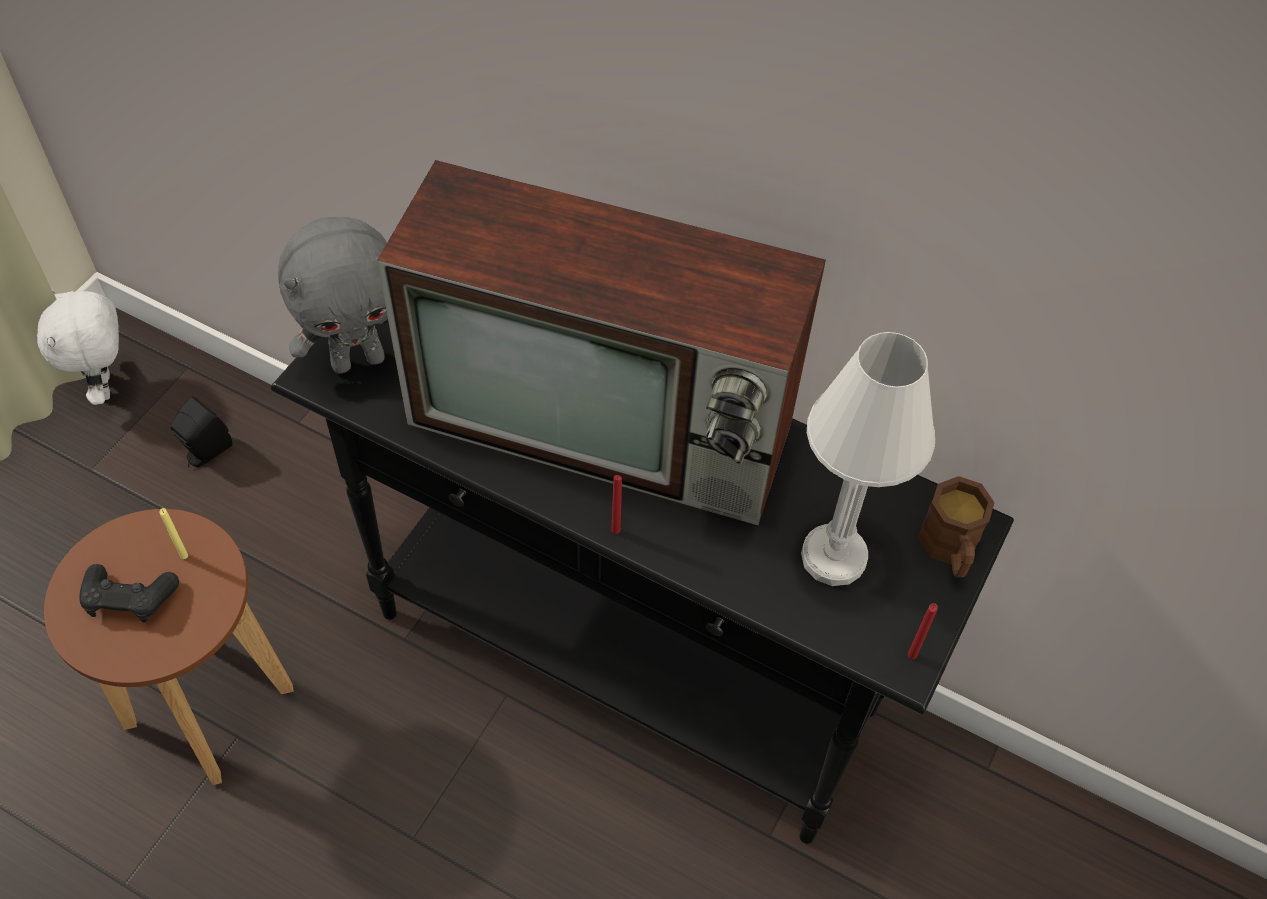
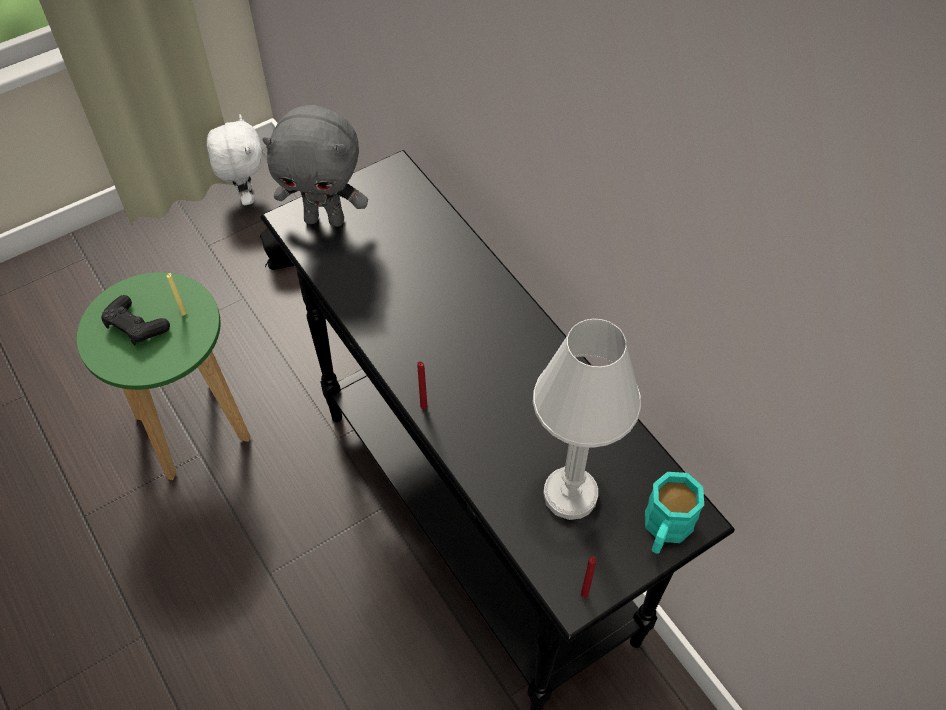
camera: 30 degrees right, 0 degrees up
white plush toy [37,286,119,405] -> white plush toy turned 150 degrees clockwise [207,115,262,205]
brown stool [44,509,294,785] -> green stool [76,272,251,480]
television [377,160,826,526] -> none
brown mug [918,476,995,578] -> turquoise mug [645,472,704,554]

